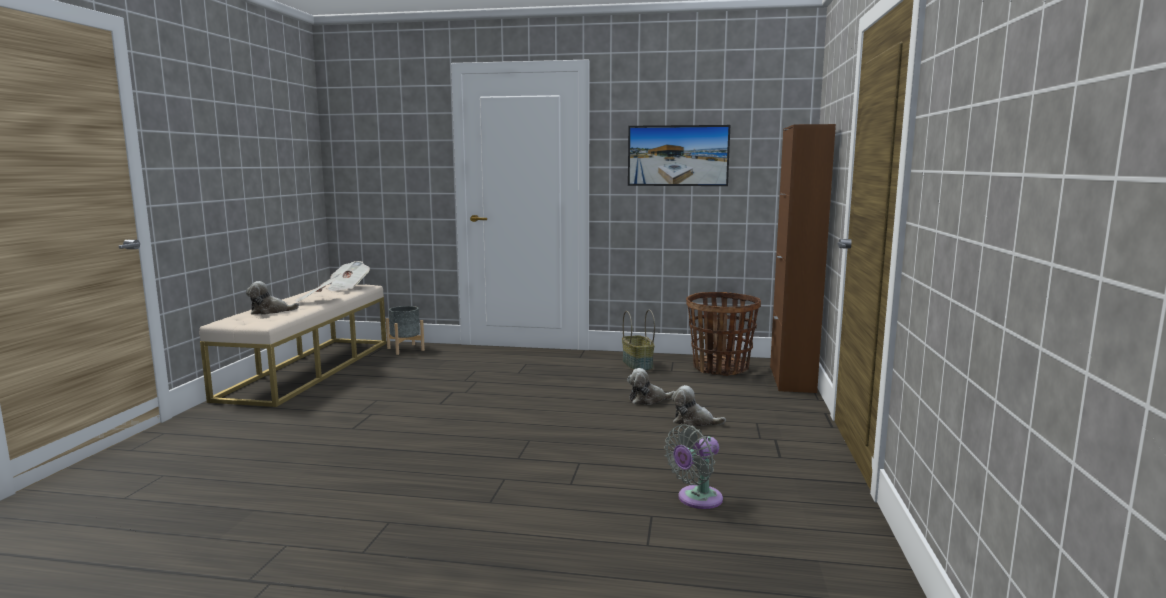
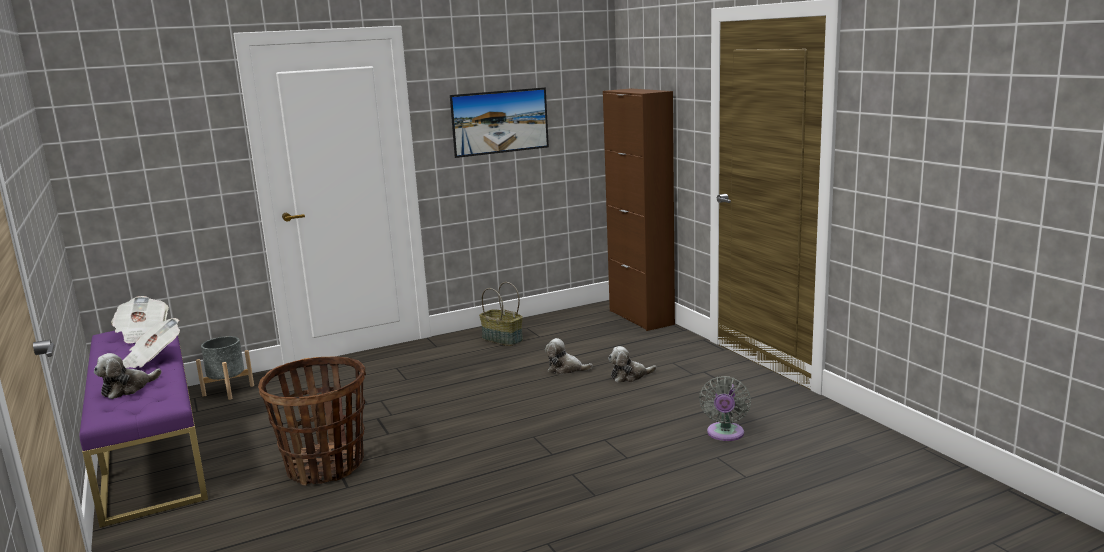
camera: 35 degrees left, 5 degrees up
beige bench [199,284,387,407] -> purple bench [79,331,208,528]
plush toy [627,368,675,405] -> plush toy turned 60 degrees clockwise [545,338,593,374]
basket [686,292,761,376] -> basket moved to [258,357,366,486]

